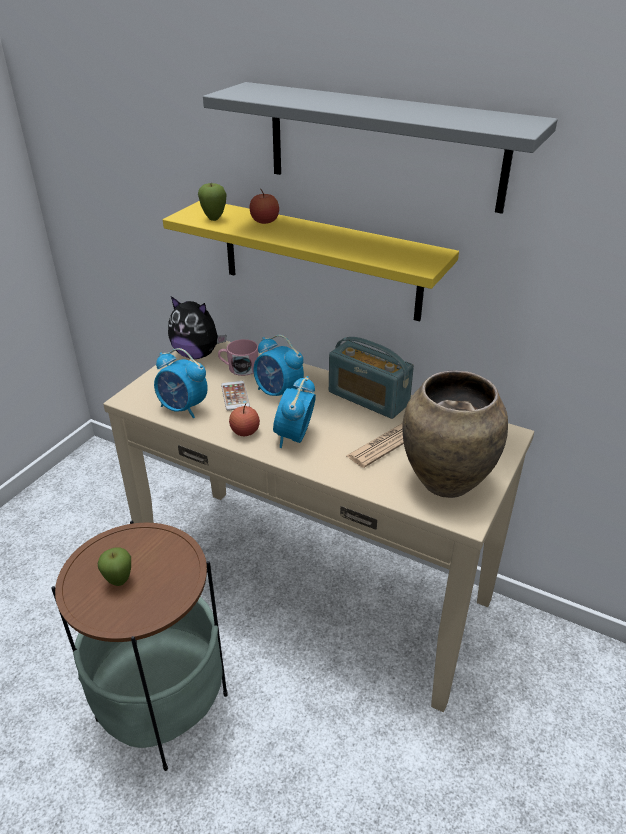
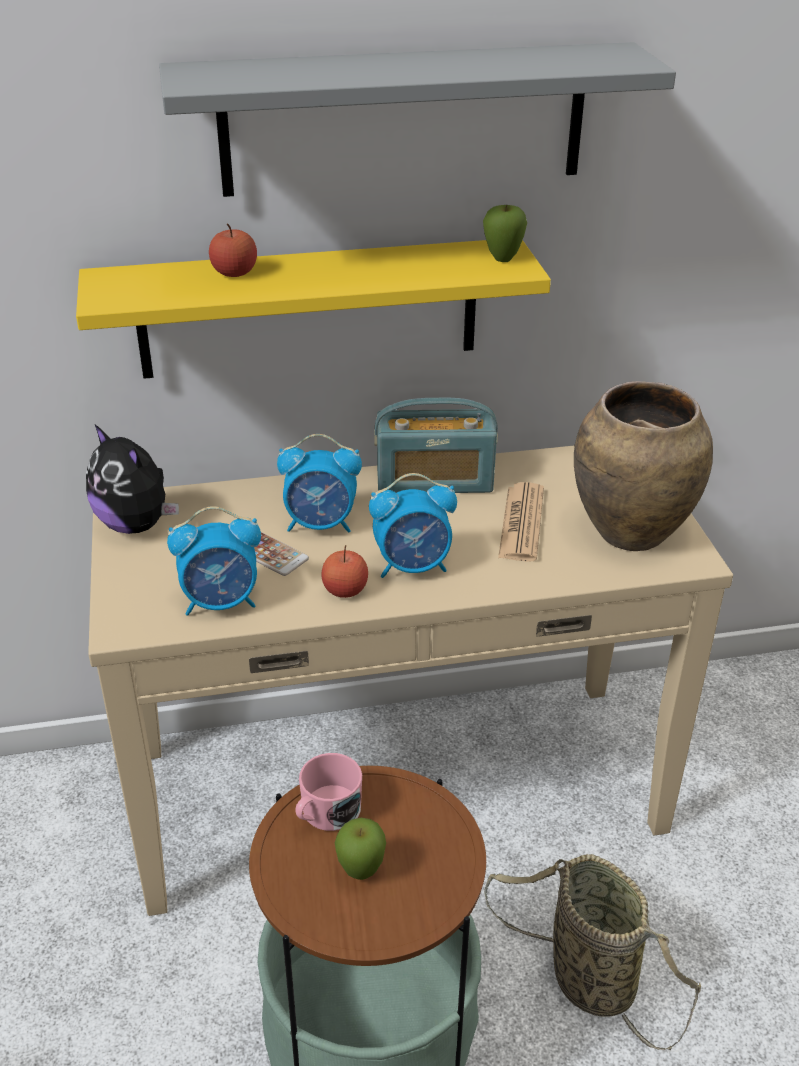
camera: 40 degrees left, 0 degrees up
plush toy [168,296,227,359] -> plush toy turned 60 degrees clockwise [86,425,179,534]
apple [198,183,227,221] -> apple moved to [483,205,527,262]
pink mug [218,339,258,376] -> pink mug moved to [295,753,362,831]
alarm clock [273,376,316,448] -> alarm clock turned 75 degrees counterclockwise [369,473,457,578]
none -> basket [484,854,701,1050]

